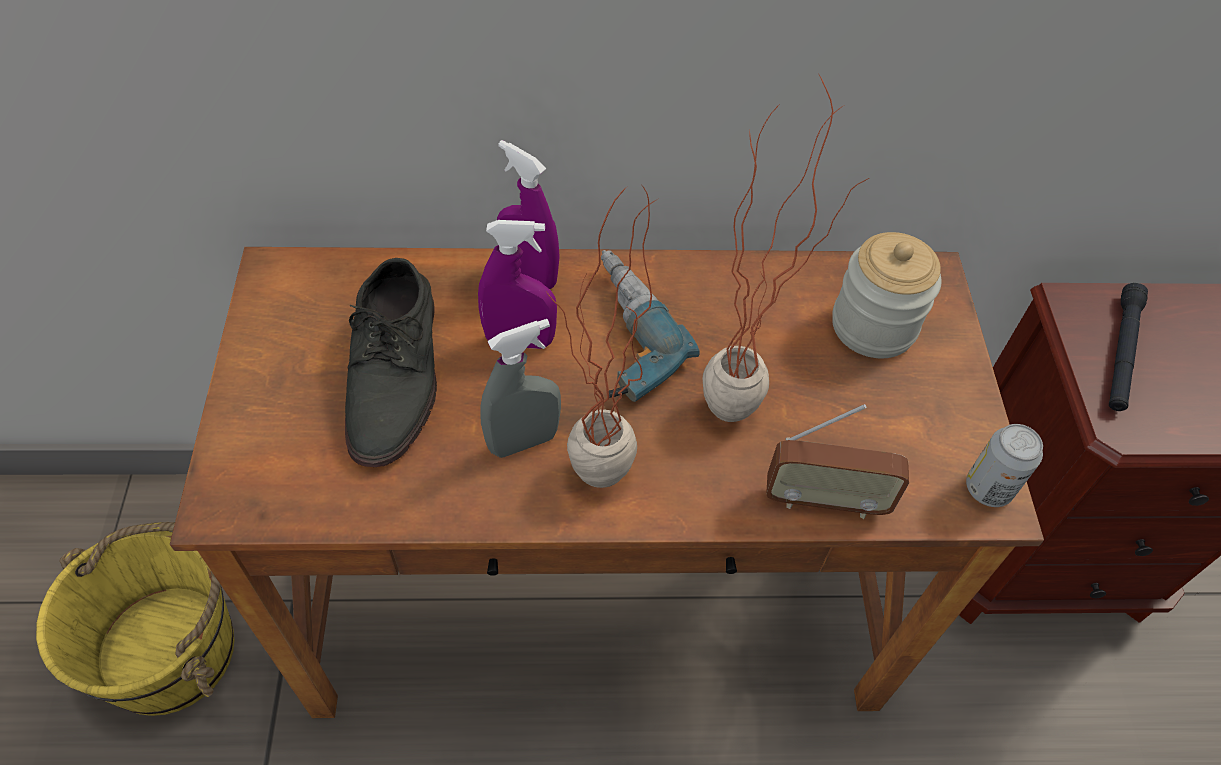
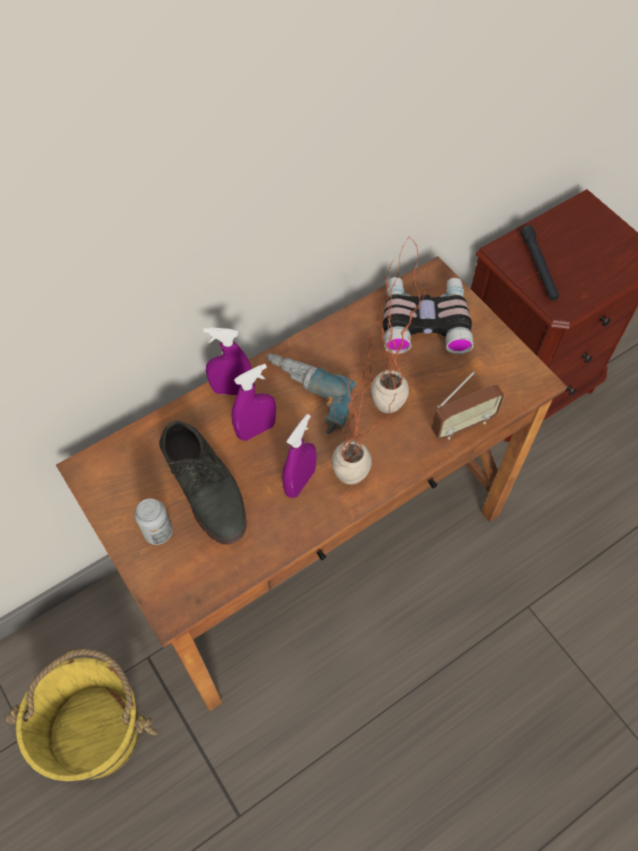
camera: 30 degrees left, 5 degrees up
grey spray bottle [480,319,561,458] -> purple spray bottle [282,414,316,498]
jar [832,232,941,358] -> binoculars [383,277,474,354]
can [966,424,1043,507] -> can moved to [135,498,173,545]

